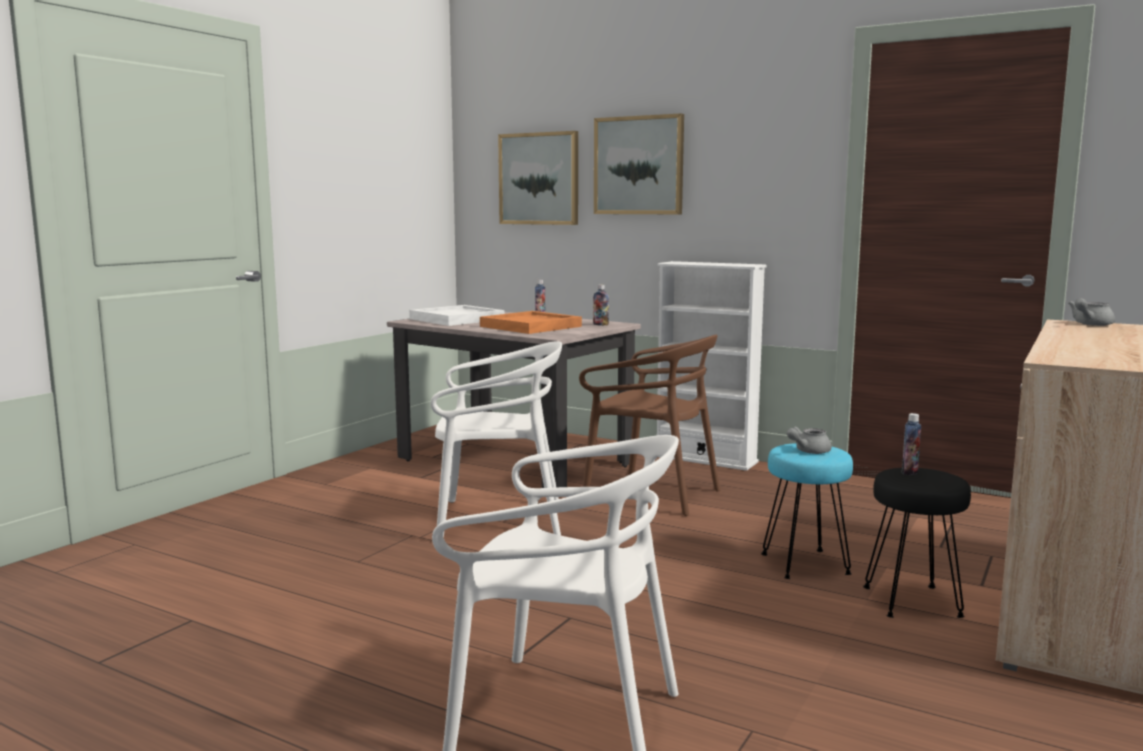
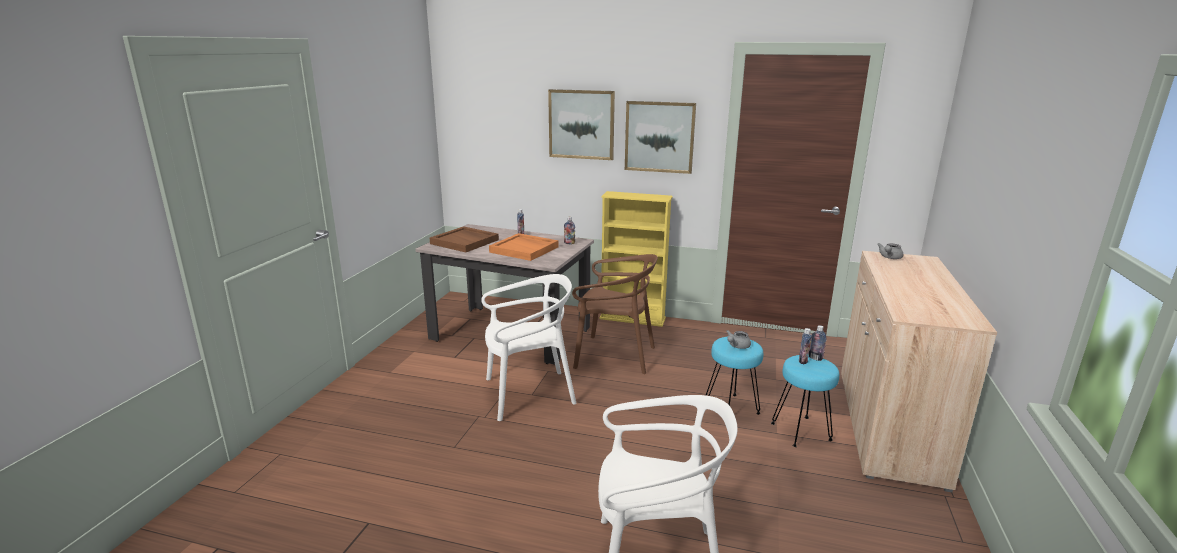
camera: 15 degrees left, 10 degrees up
white tray [409,305,505,326] -> brown tray [430,226,499,252]
picture [498,131,578,225] -> picture moved to [625,101,696,174]
white bookcase [657,261,767,471] -> yellow bookcase [599,191,673,327]
black stool [863,468,971,618] -> turquoise stool [771,355,839,447]
none -> bottle [809,325,827,361]

